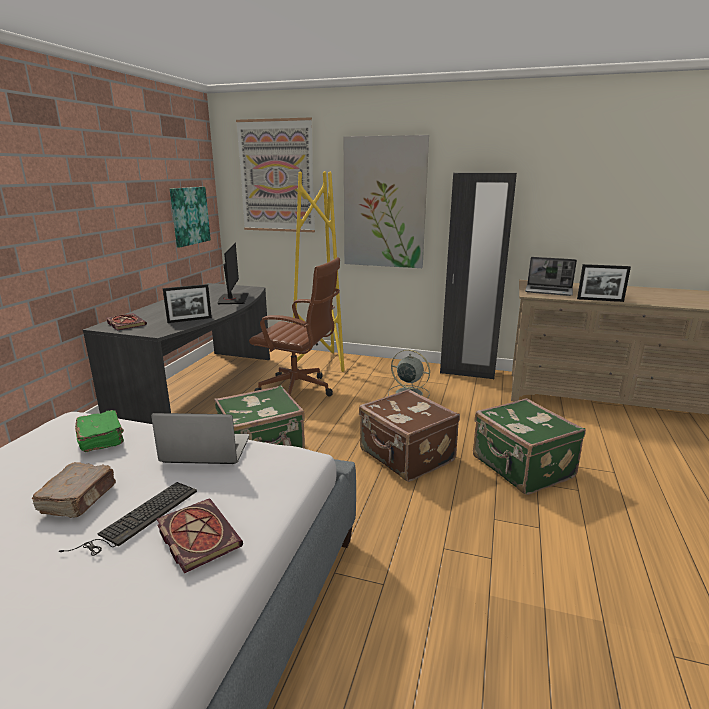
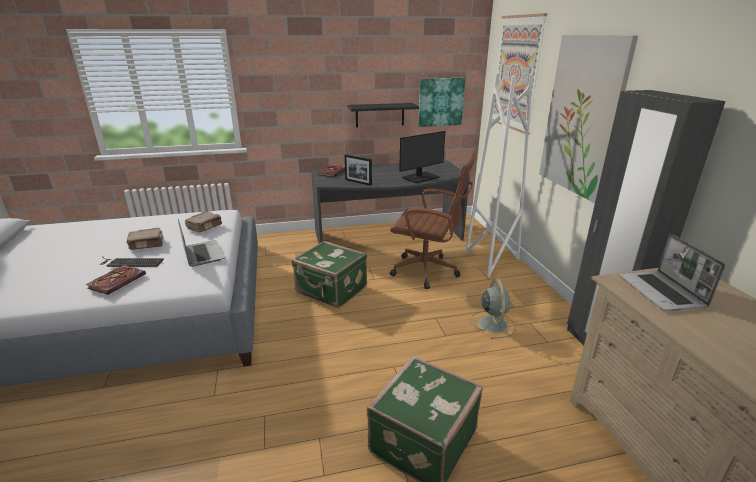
camera: 60 degrees right, 5 degrees up
green book [75,410,124,452] -> brown book [185,211,222,232]
brown office chair [249,257,340,396] -> brown office chair turned 60 degrees counterclockwise [390,153,475,289]
yellow clothes rack [293,171,344,372] -> white clothes rack [465,72,533,277]
brown suitcase [359,389,460,482] -> none
picture frame [577,264,631,302] -> none
none -> black shelf [347,103,419,128]

